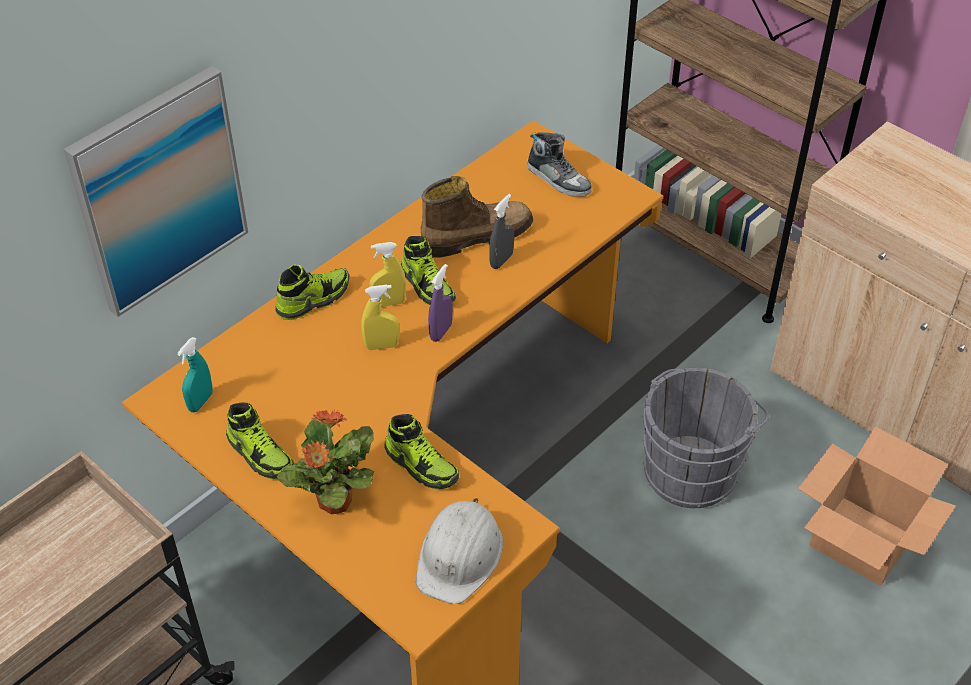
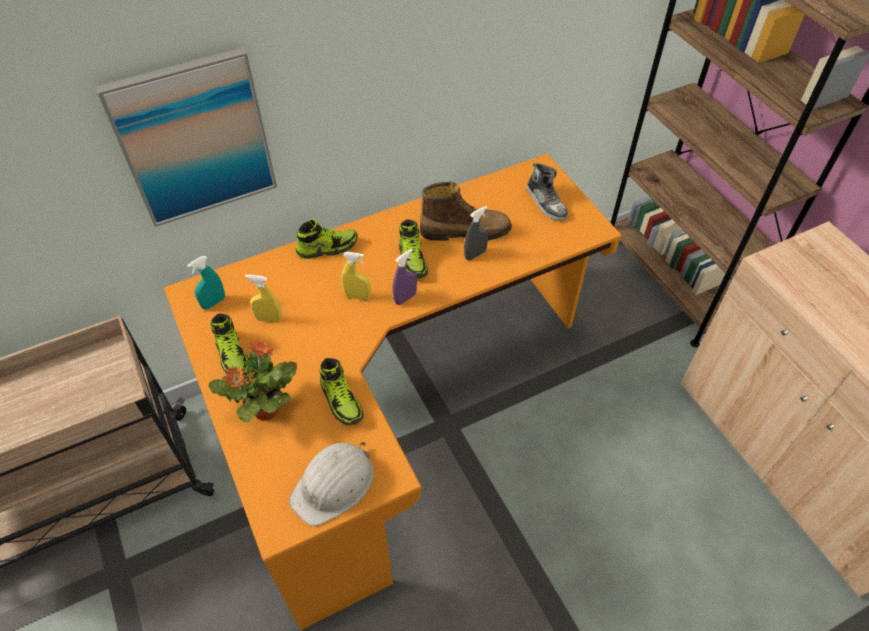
camera: 20 degrees right, 5 degrees up
yellow spray bottle [369,242,406,307] -> yellow spray bottle moved to [245,275,282,323]
grey bucket [642,367,769,508] -> none
cardboard box [798,427,956,586] -> none

